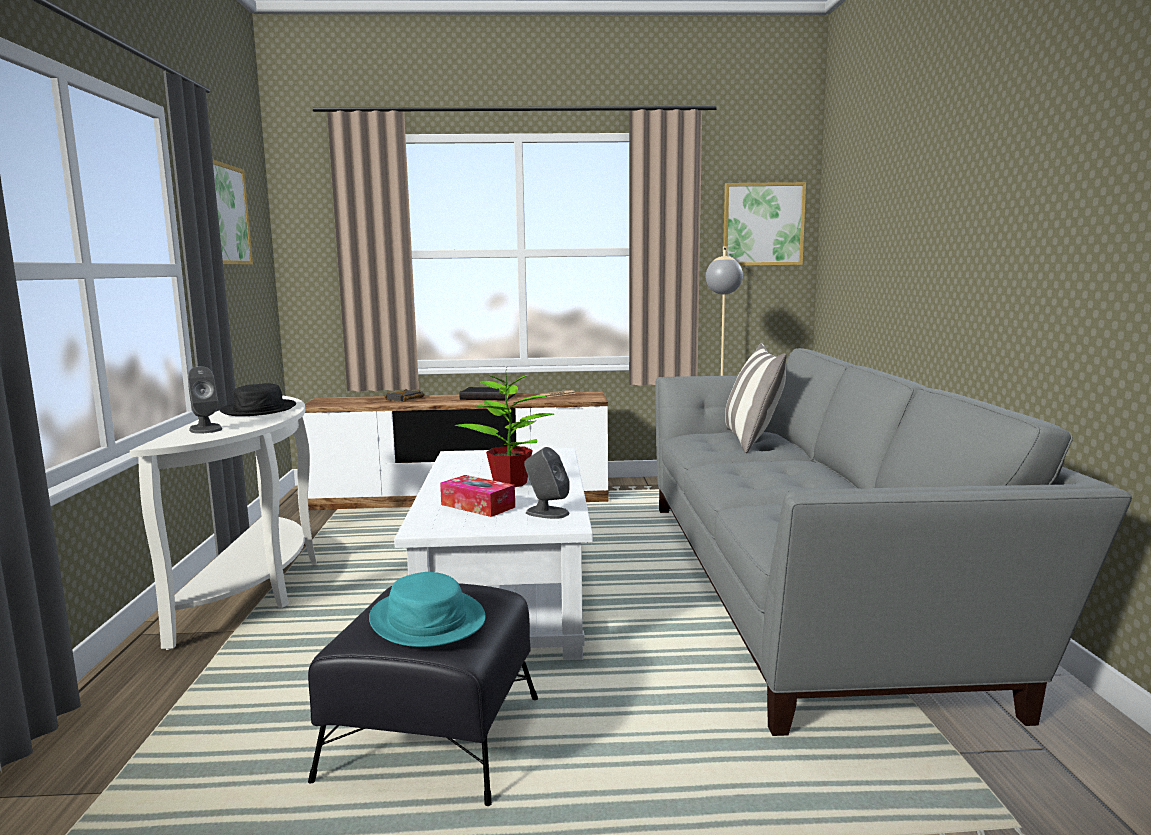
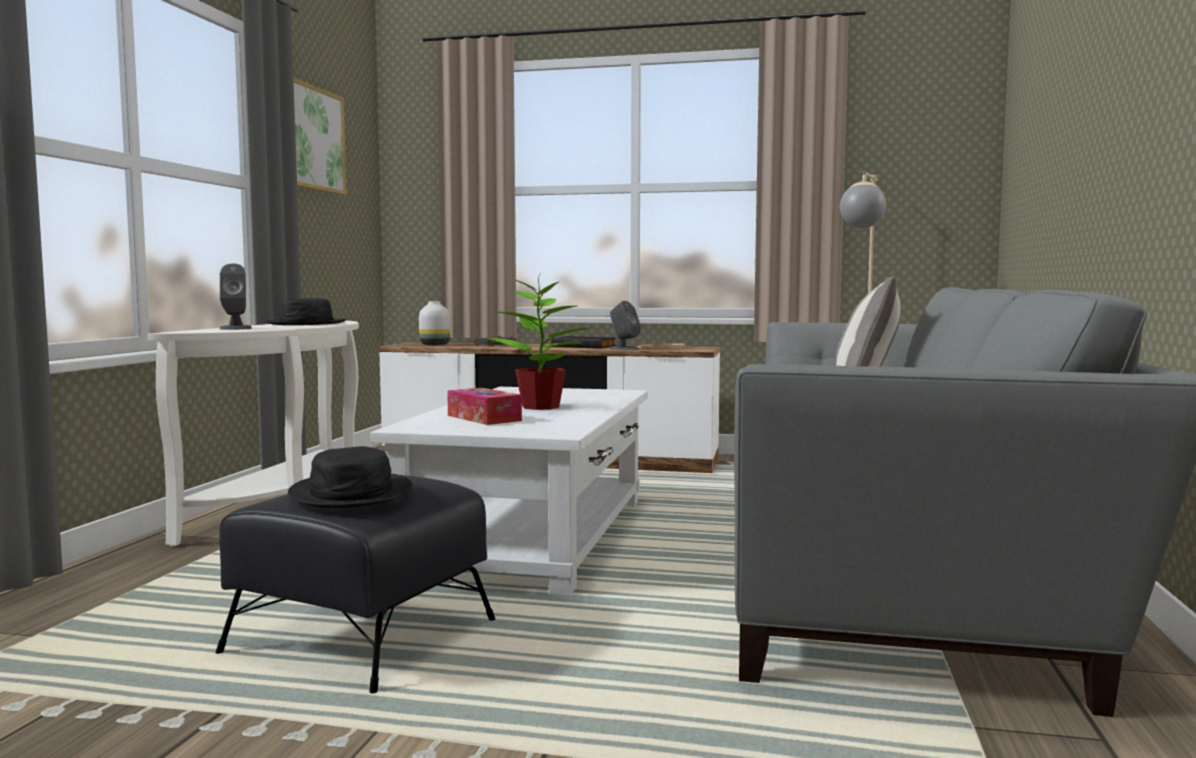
camera: 15 degrees right, 5 degrees down
turquoise hat [369,572,486,647] -> black hat [288,446,413,508]
grey speaker [524,447,570,519] -> grey speaker moved to [610,301,641,350]
picture [723,182,806,266] -> none
none -> white vase [419,301,450,345]

